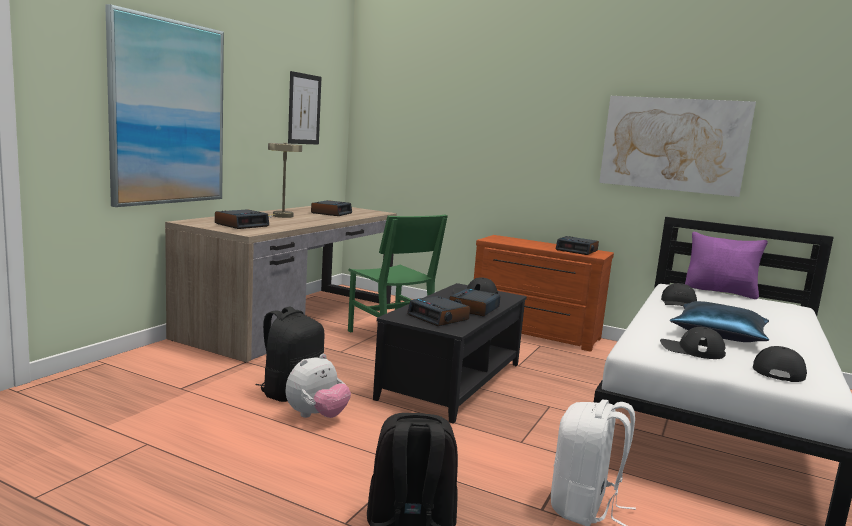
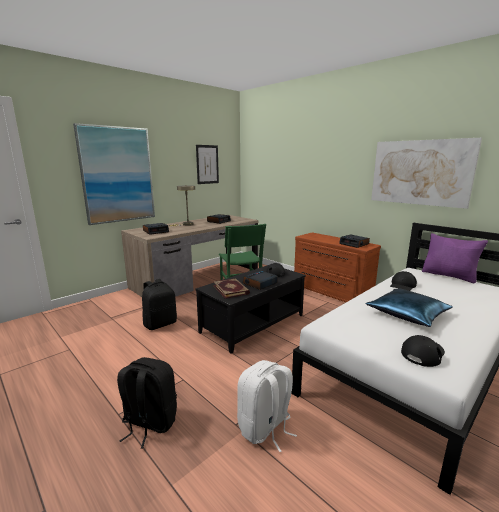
camera: 20 degrees right, 5 degrees up
plush toy [285,354,351,418] -> none
alarm clock [407,296,470,326] -> book [213,278,250,299]
black cap [660,327,726,359] -> none

